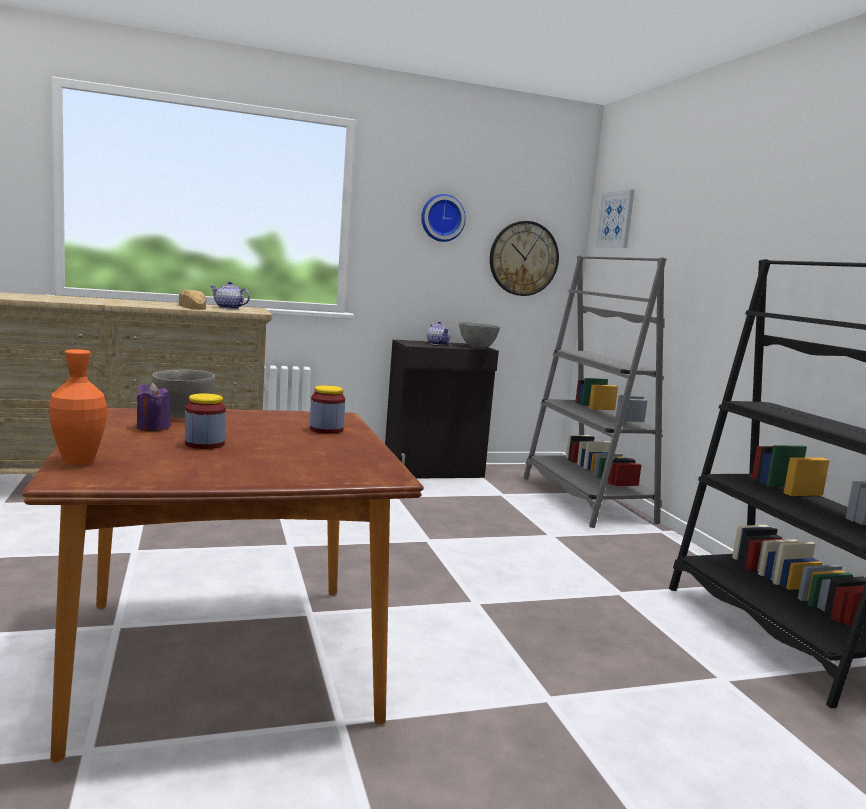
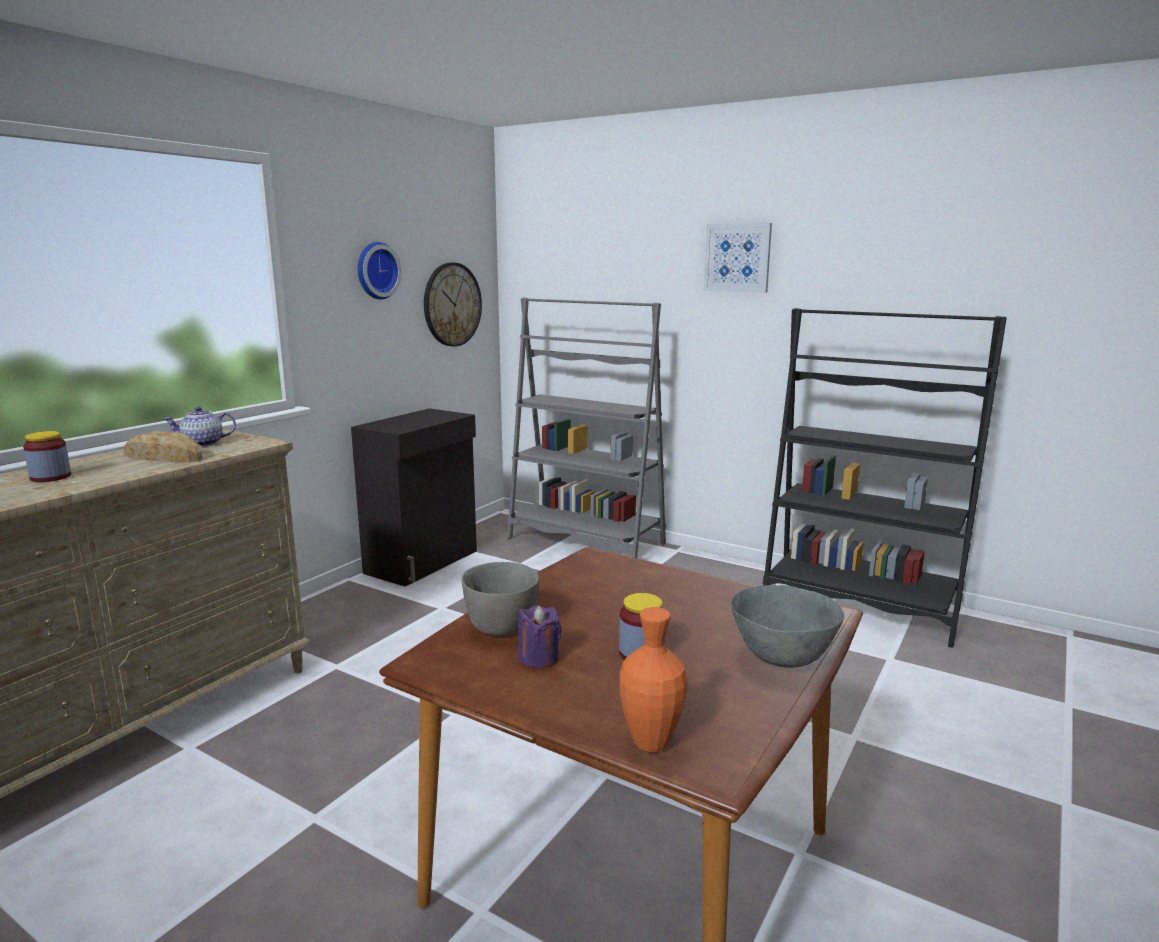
camera: 40 degrees left, 5 degrees up
jar [310,385,345,434] -> jar moved to [23,431,71,482]
teapot [427,321,451,345] -> none
grey bowl [459,322,500,348] -> grey bowl moved to [731,585,844,668]
picture [595,189,635,248] -> picture moved to [704,223,772,293]

